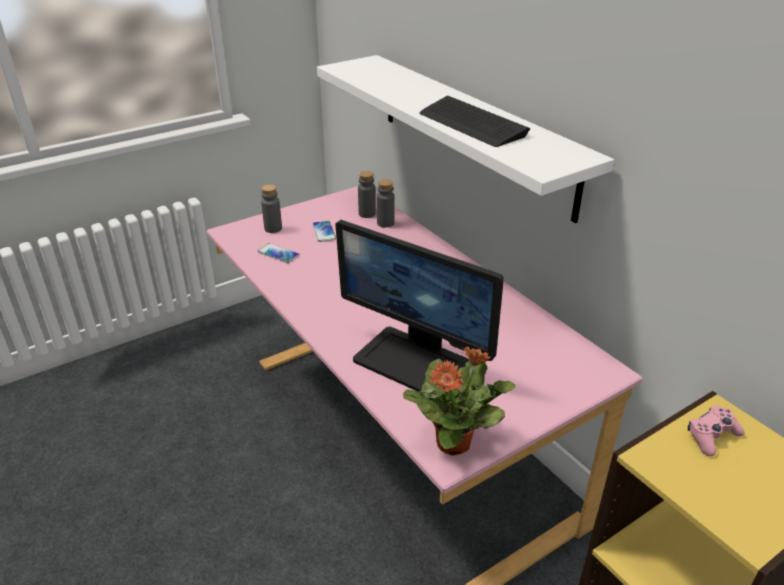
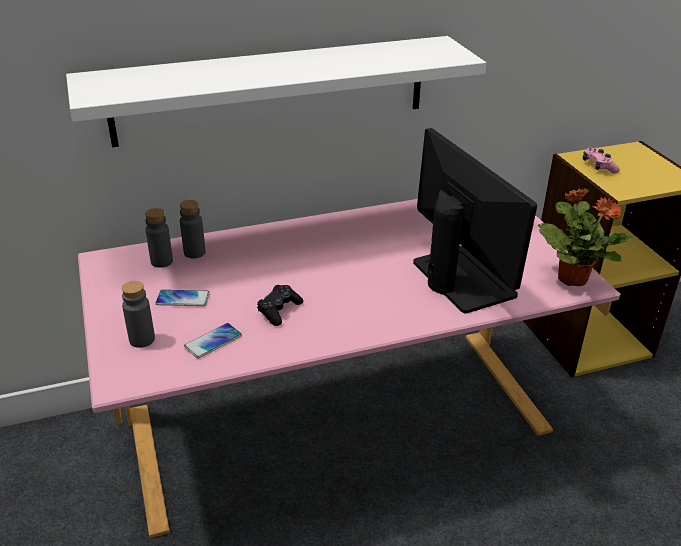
camera: 75 degrees left, 0 degrees up
monitor [335,220,504,392] -> monitor turned 75 degrees counterclockwise [413,128,537,313]
keyboard [420,96,531,147] -> none
none -> black game controller [257,285,303,326]

